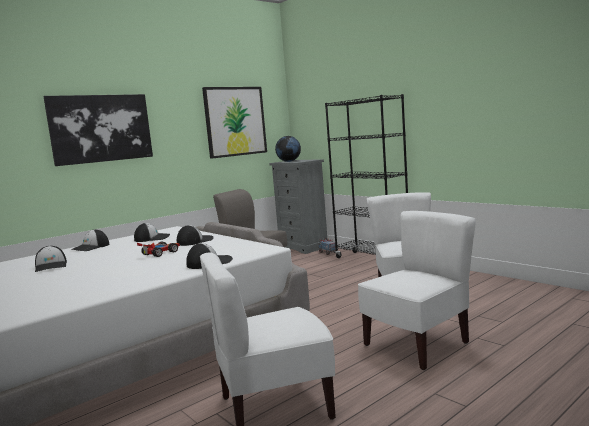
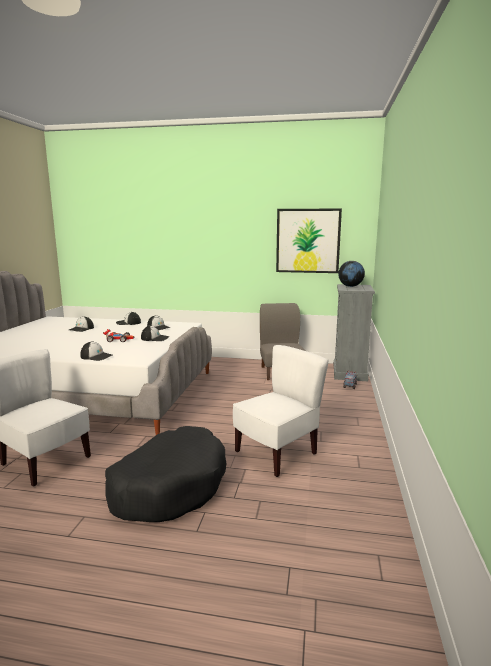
camera: 50 degrees right, 5 degrees up
picture [43,94,153,166] -> none
black bookcase [325,94,408,258] -> none
white chair [358,211,476,370] -> black dog bed [105,426,226,522]

